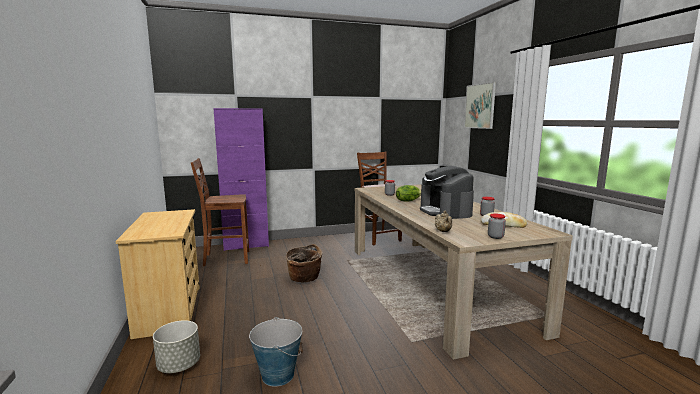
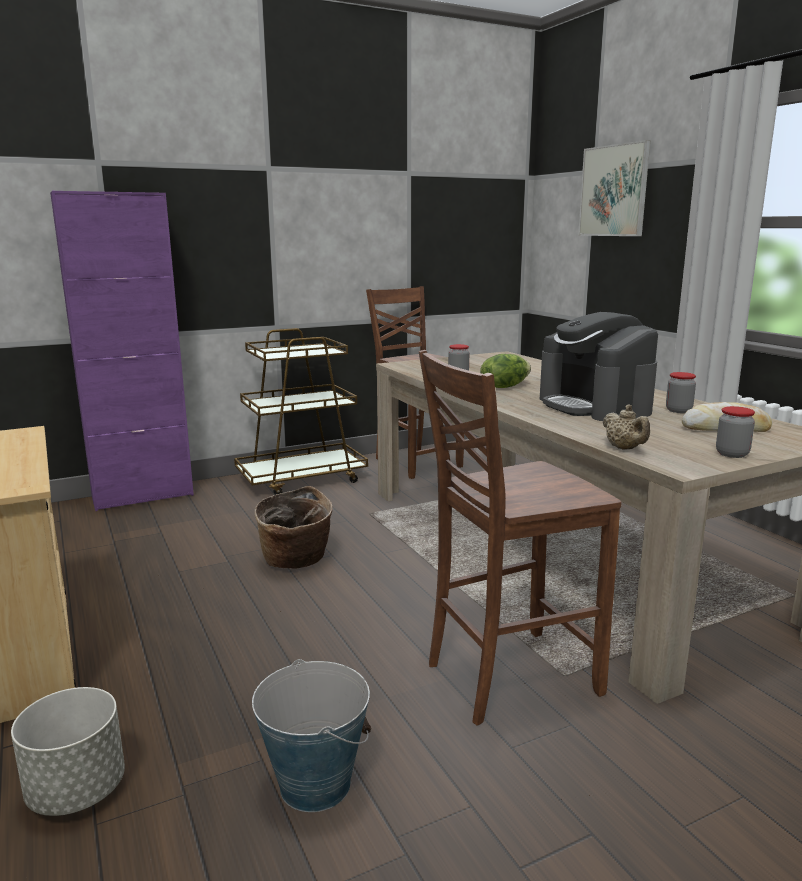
camera: 10 degrees left, 5 degrees up
brown chair [191,158,249,266] -> brown chair moved to [419,350,622,726]
none -> brown cart [234,328,368,495]

